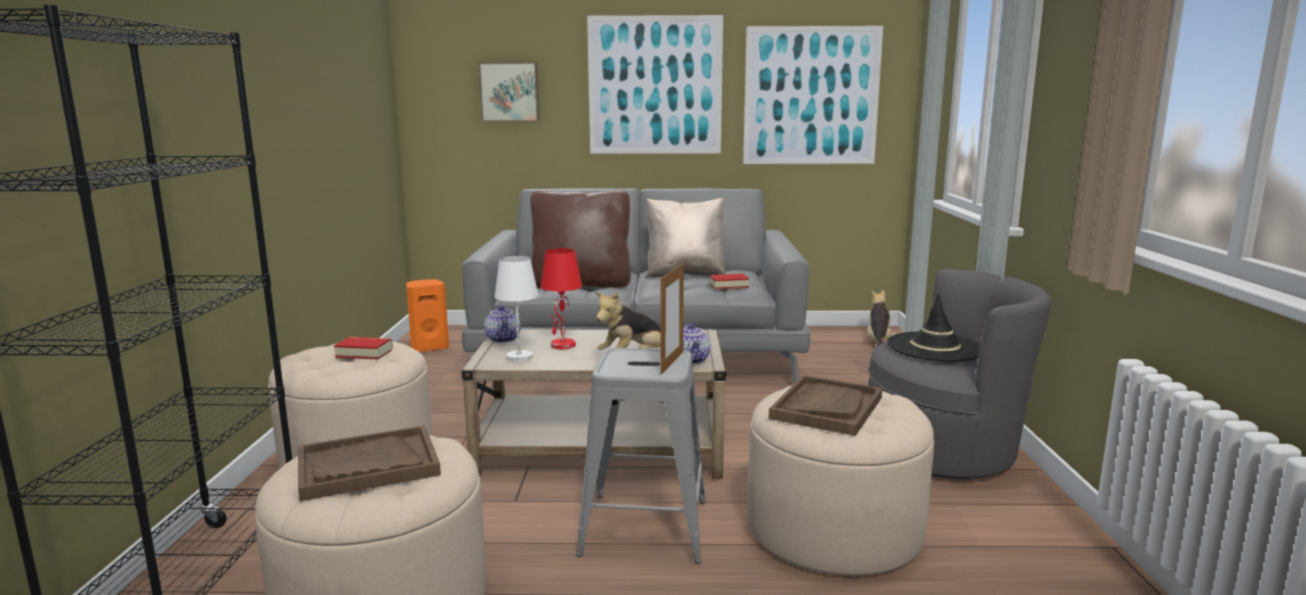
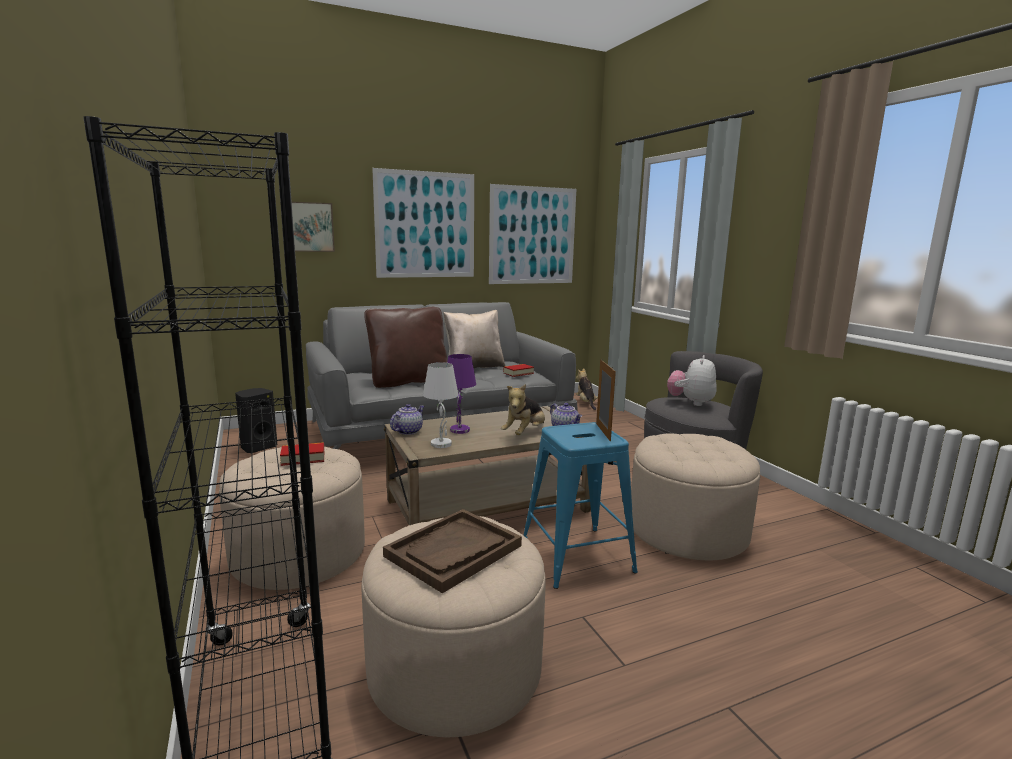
camera: 25 degrees left, 0 degrees up
orange speaker [406,279,449,352] -> black speaker [235,388,277,453]
teapot [484,306,521,343] -> teapot turned 105 degrees counterclockwise [390,404,424,435]
red table lamp [541,248,582,349] -> purple table lamp [447,354,476,434]
grey stool [576,348,706,564] -> blue stool [524,422,638,589]
brown tray [769,375,882,436] -> none
black hat [887,293,981,362] -> plush toy [667,355,717,406]

